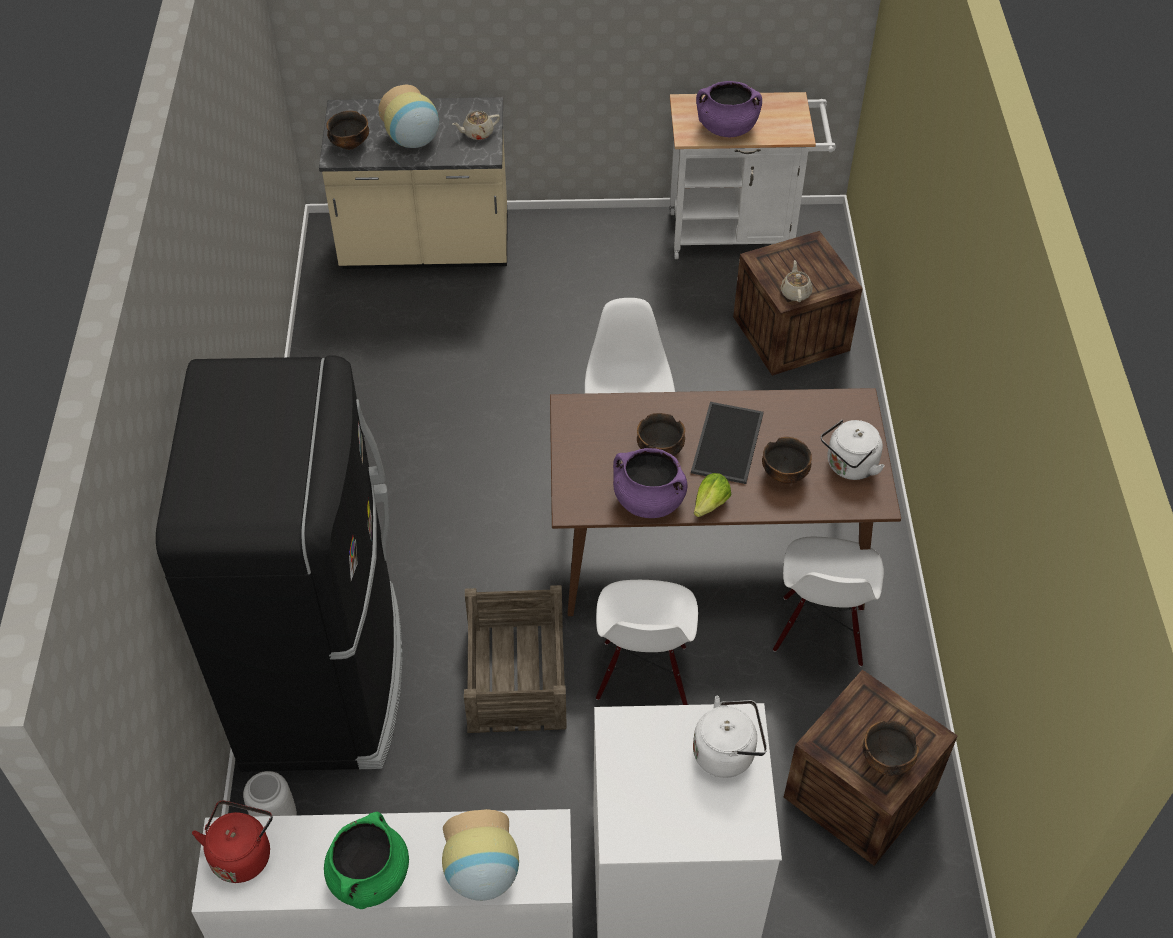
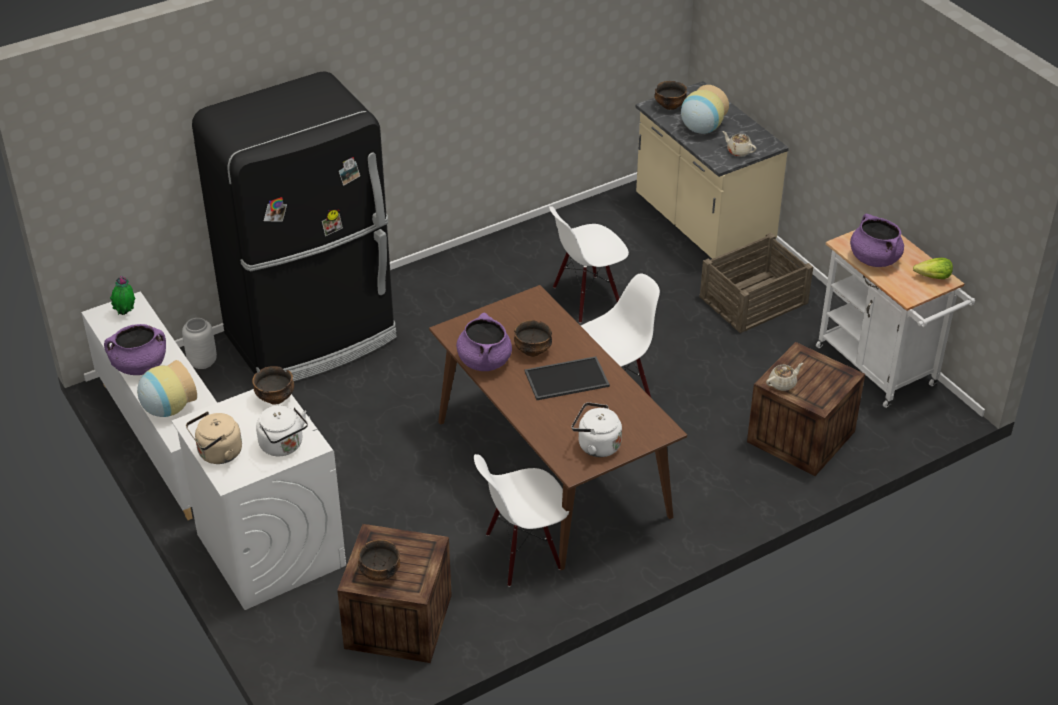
camera: 60 degrees right, 10 degrees down
red kettle [192,801,273,883] -> potted plant [110,276,135,315]
green cooking pot [324,812,409,909] -> purple cooking pot [104,324,166,375]
crate [464,585,567,733] -> crate moved to [699,233,813,333]
white chair [596,580,698,705] -> white chair moved to [549,206,629,323]
lettuce [694,473,731,517] -> lettuce moved to [913,258,953,279]
bowl [762,437,812,484] -> bowl moved to [252,366,294,405]
none -> beige kettle [186,411,242,464]

